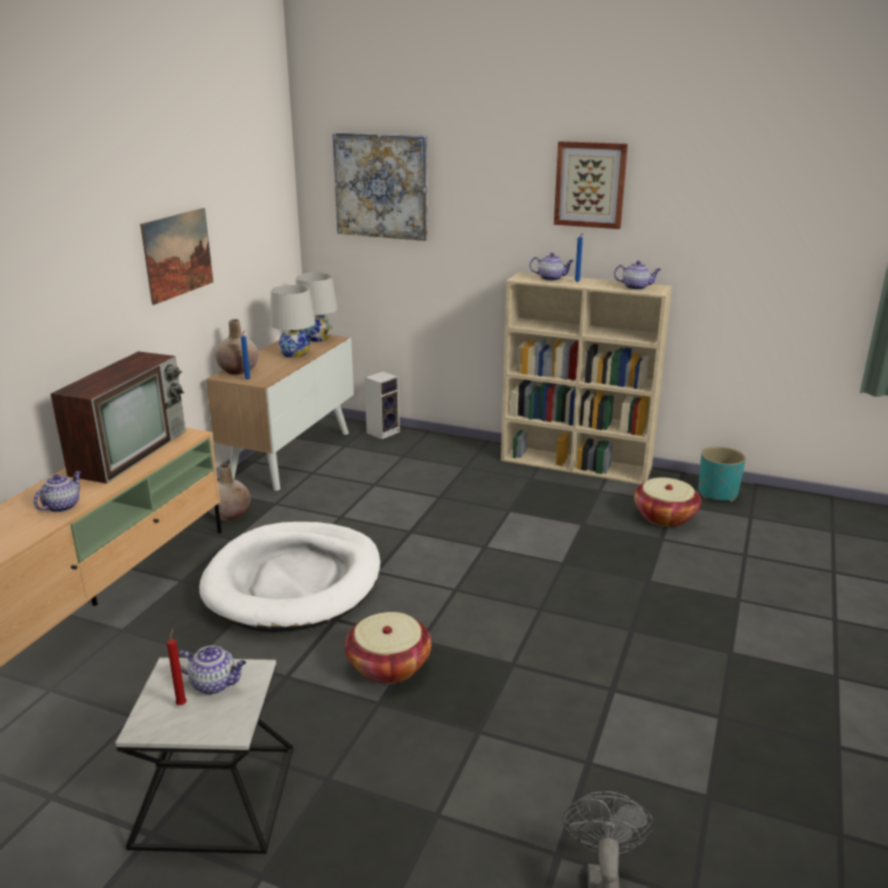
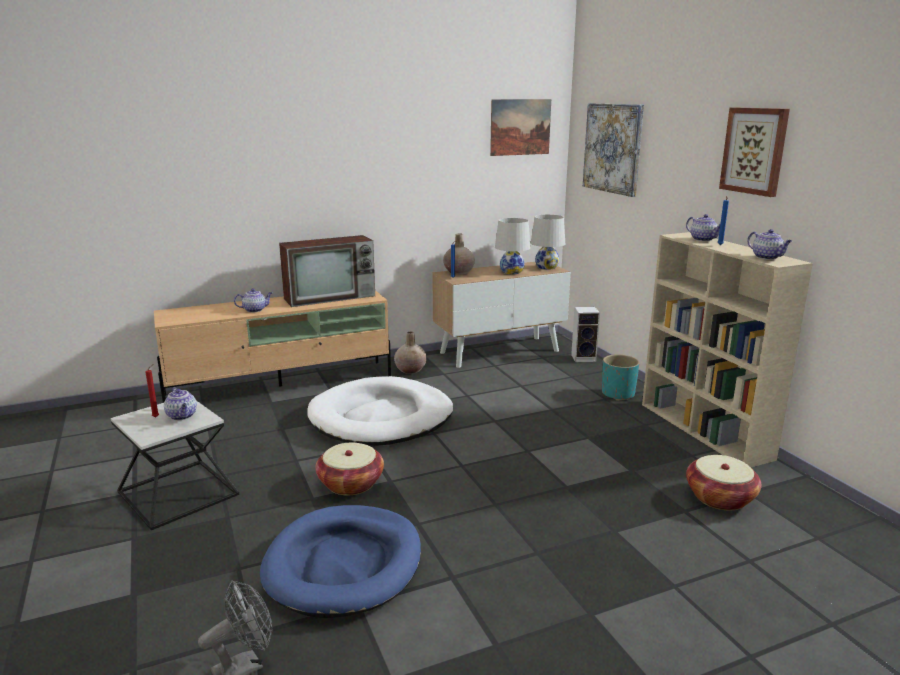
camera: 45 degrees right, 5 degrees down
picture [140,208,213,305] -> picture moved to [490,99,551,156]
turquoise planter [698,446,746,502] -> turquoise planter moved to [602,355,640,401]
none -> blue dog bed [260,505,421,618]

